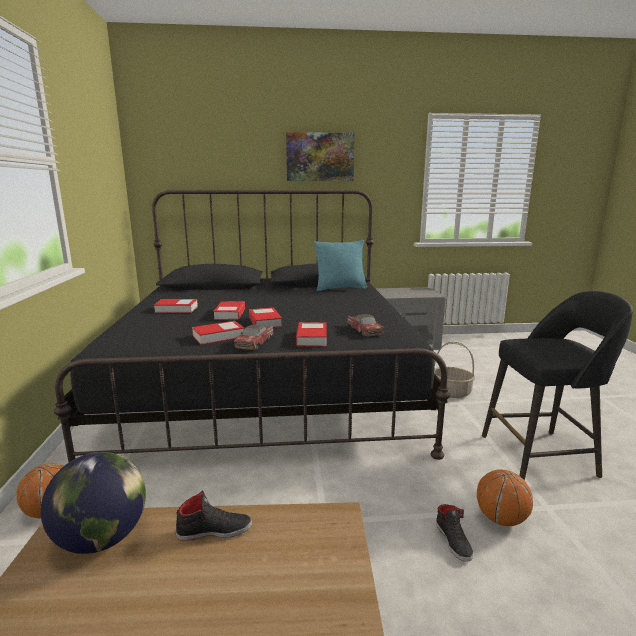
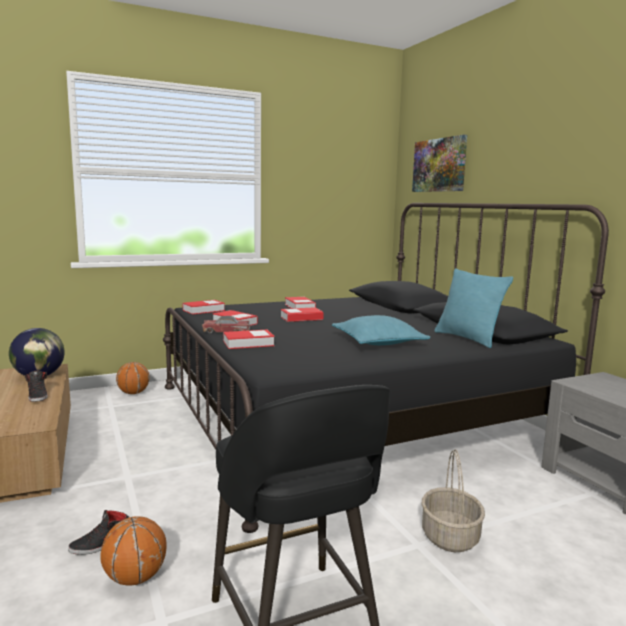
camera: 70 degrees right, 5 degrees down
book [249,308,282,328] -> book moved to [183,300,225,314]
picture [286,132,355,181] -> picture moved to [412,135,467,192]
toy car [348,314,384,336] -> none
none -> turquoise pillow [332,315,430,345]

